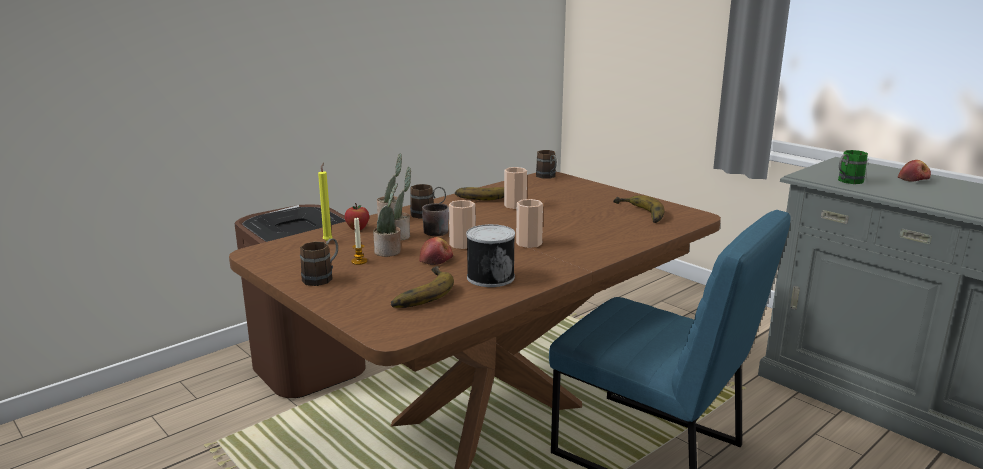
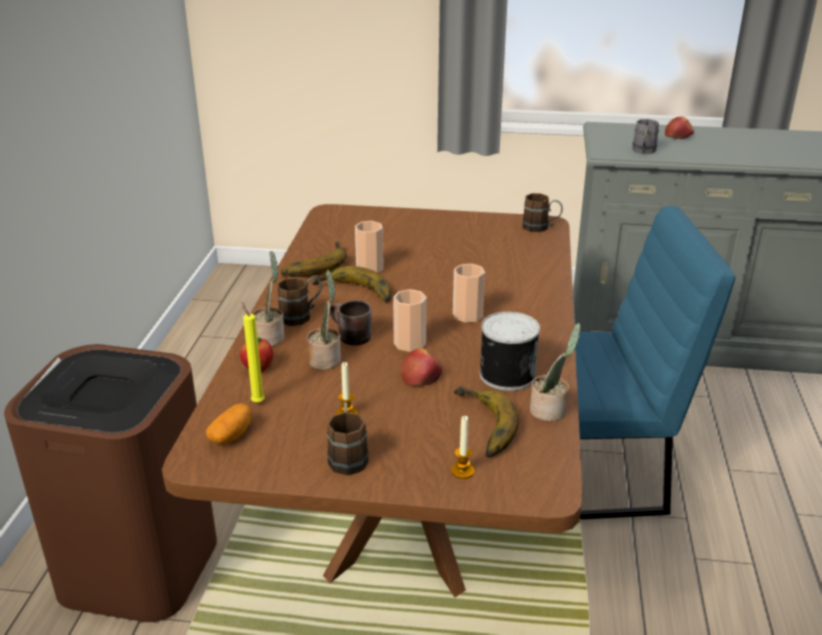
camera: 40 degrees left, 10 degrees up
potted plant [373,183,401,257] -> potted plant moved to [530,323,581,421]
brown mug [536,150,557,179] -> brown mug moved to [523,193,563,232]
banana [613,195,665,223] -> banana moved to [312,266,391,302]
green mug [838,150,868,184] -> grey mug [632,119,659,154]
none -> potato [206,403,253,444]
none -> candle [451,416,474,479]

